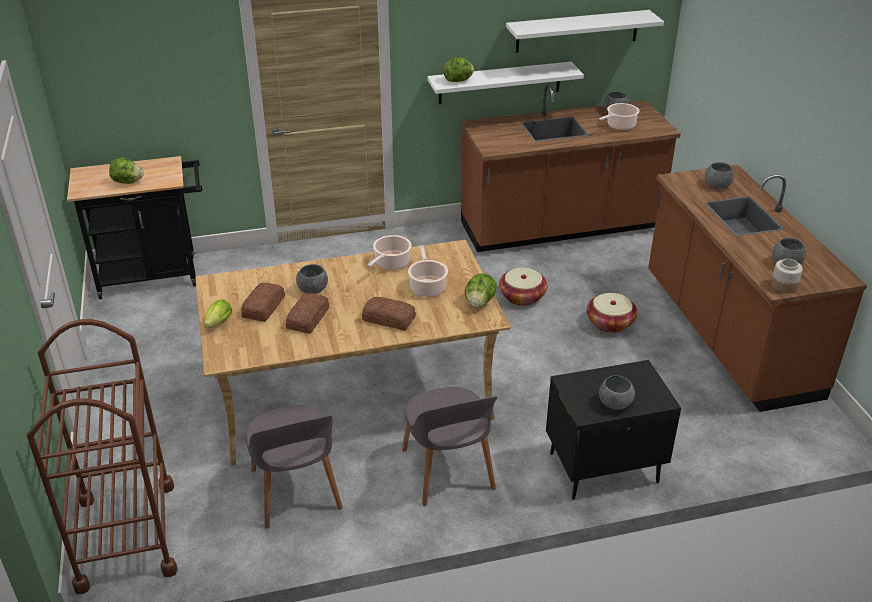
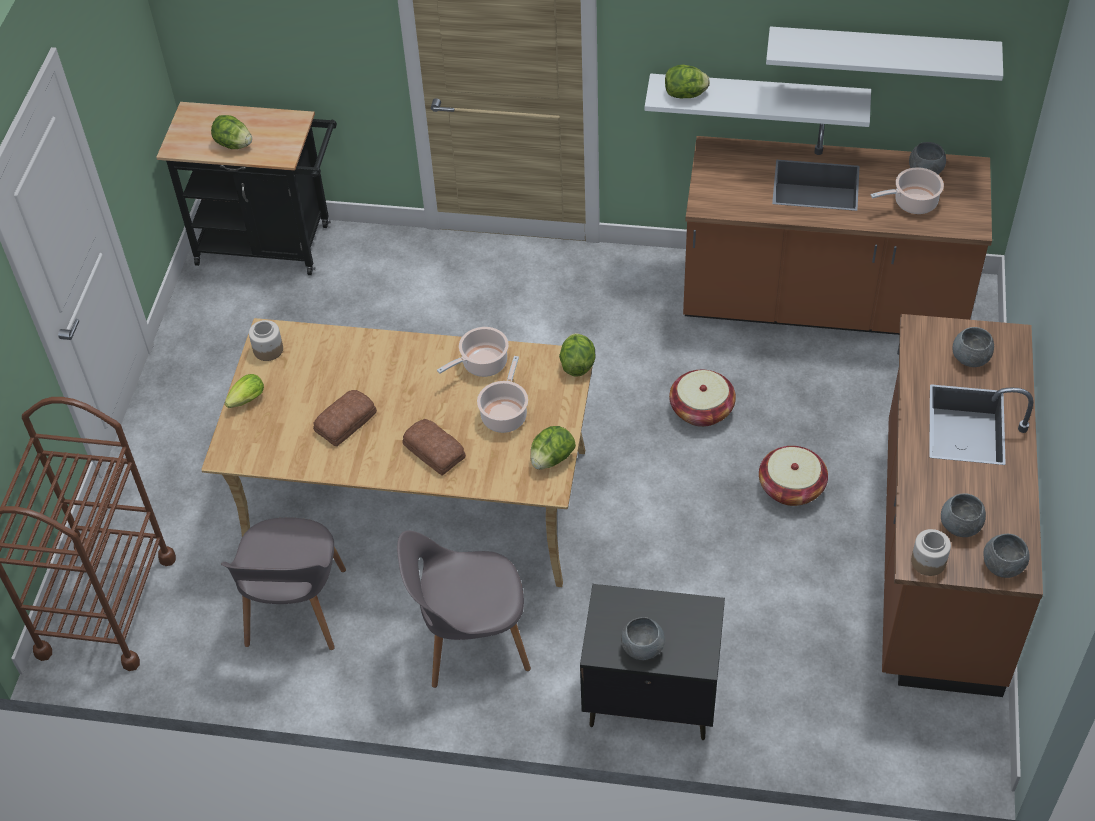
camera: 25 degrees right, 15 degrees up
bread [241,283,285,322] -> none
grey bowl [296,264,328,294] -> grey bowl moved to [983,534,1030,578]
grey chair [402,387,498,506] -> grey chair turned 75 degrees clockwise [397,530,531,688]
none -> jar [249,320,283,361]
none -> lettuce [559,333,596,377]

